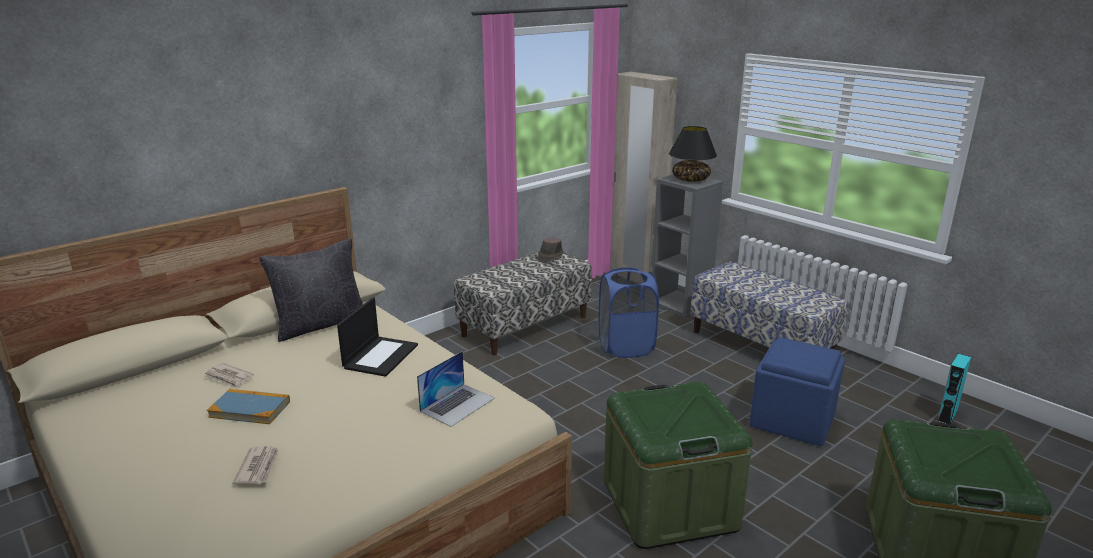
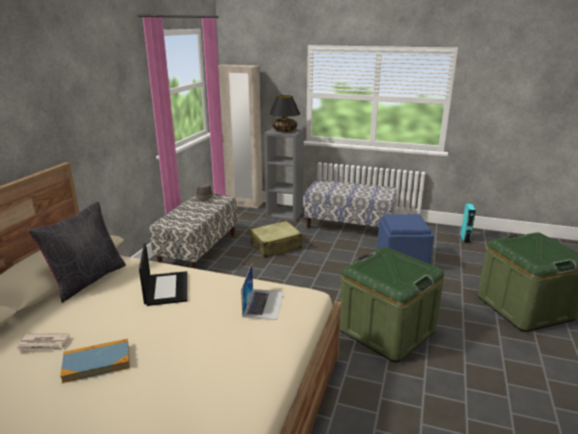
camera: 30 degrees left, 0 degrees up
newspaper [233,446,279,485] -> none
blue laundry basket [598,267,659,358] -> beige suitcase [250,221,302,258]

